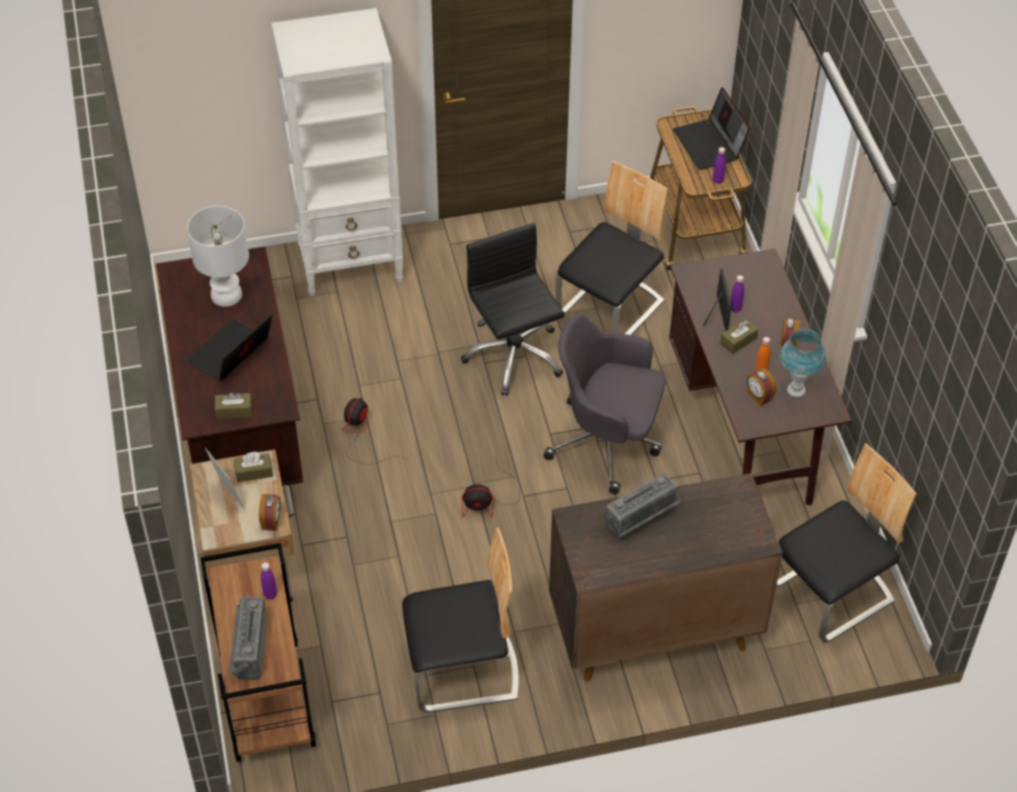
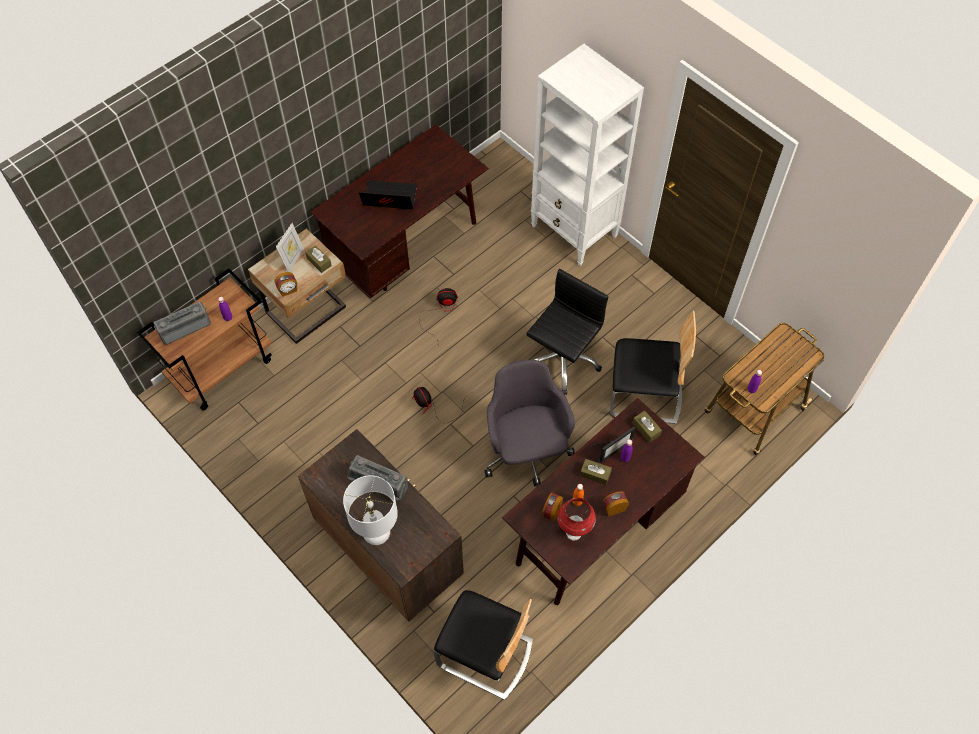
camera: 60 degrees right, 10 degrees up
white table lamp [187,206,249,307] -> white table lamp moved to [343,475,398,545]
brown tissue box [215,393,252,419] -> brown tissue box moved to [632,411,662,443]
chair [402,528,519,713] -> none
laptop [673,87,750,170] -> none
blue table lamp [779,329,826,397] -> red table lamp [557,498,596,540]

